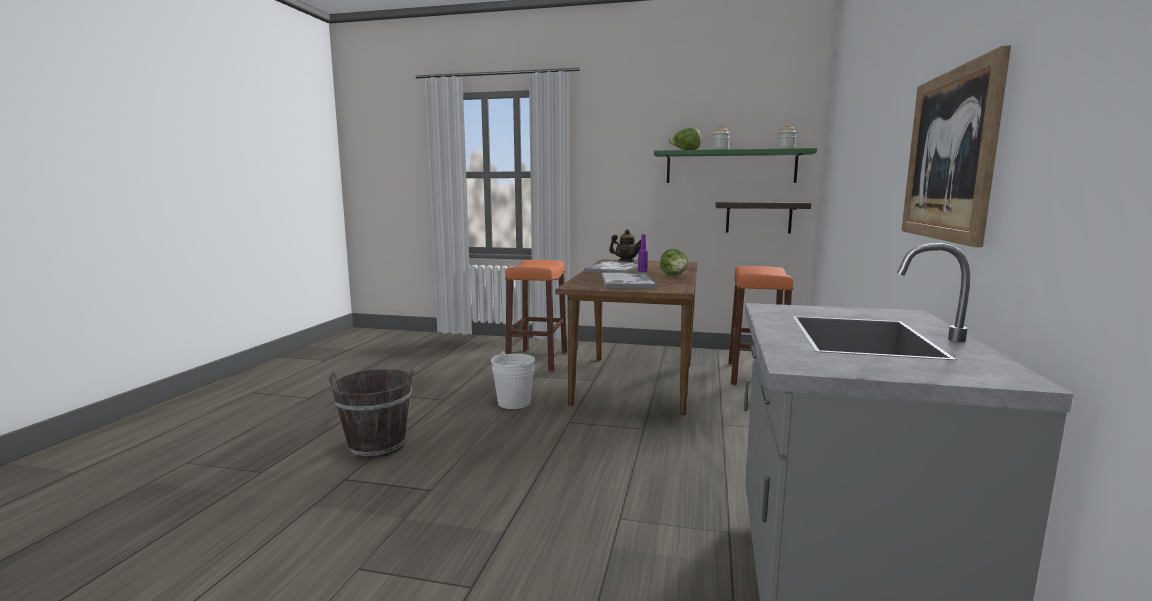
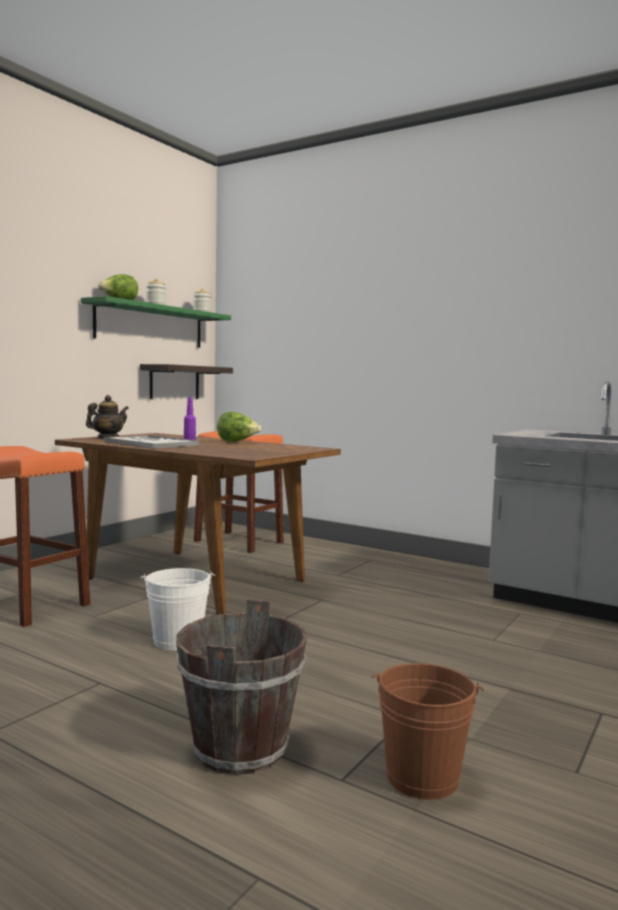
camera: 70 degrees left, 5 degrees down
tray [601,272,657,288] -> none
picture [901,45,1011,247] -> none
none -> brown bucket [372,663,484,800]

